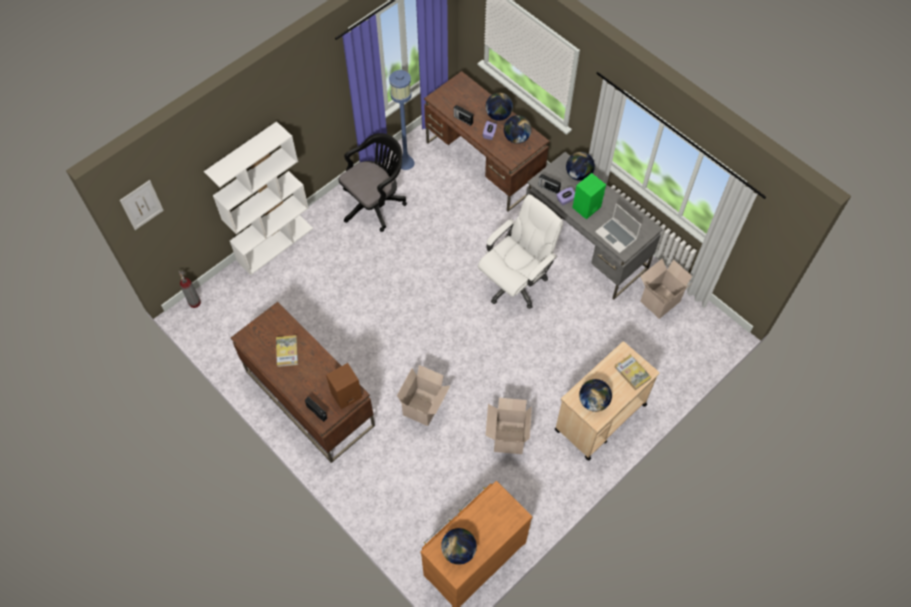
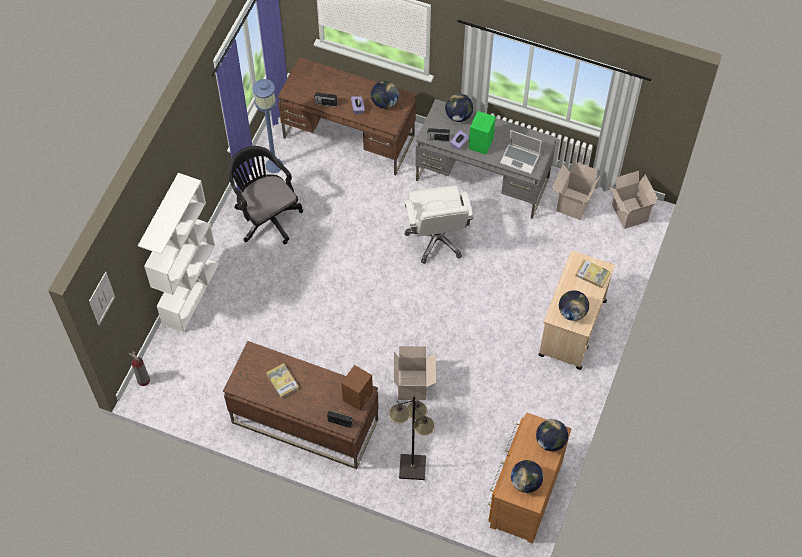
camera: 25 degrees left, 0 degrees up
black office chair [338,133,407,232] -> black office chair turned 60 degrees counterclockwise [228,146,303,244]
white office chair [478,194,563,309] -> white office chair turned 150 degrees clockwise [405,185,473,264]
cardboard box [485,398,532,454] -> cardboard box moved to [609,171,658,229]
globe [486,93,513,121] -> globe moved to [536,419,568,451]
none -> black floor lamp [389,395,435,480]

